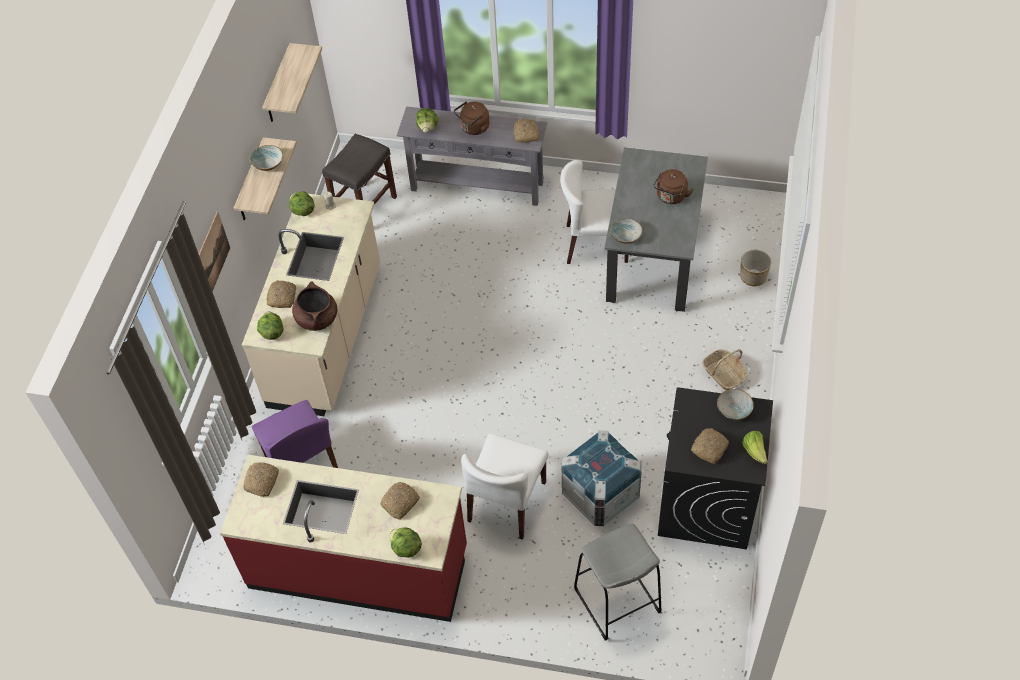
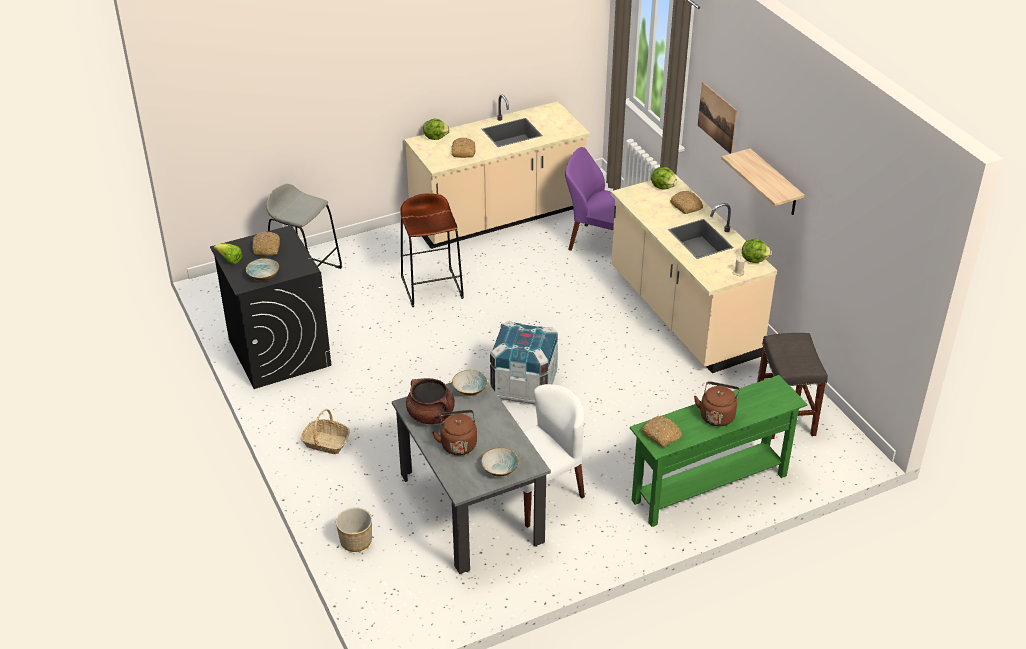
camera: 140 degrees right, 15 degrees down
red counter [220,455,467,622] -> beige counter [404,94,590,249]
bread [244,462,279,497] -> none
bowl [250,145,283,171] -> bowl moved to [481,448,519,476]
shelf [262,43,322,122] -> none
brown cooking pot [292,281,338,331] -> brown cooking pot moved to [406,378,455,424]
grey console table [397,106,547,206] -> green console table [630,375,807,527]
lettuce [416,108,439,133] -> none
white chair [461,433,549,540] -> brown stool [400,193,464,307]
crate [562,430,642,526] -> crate moved to [490,321,558,404]

